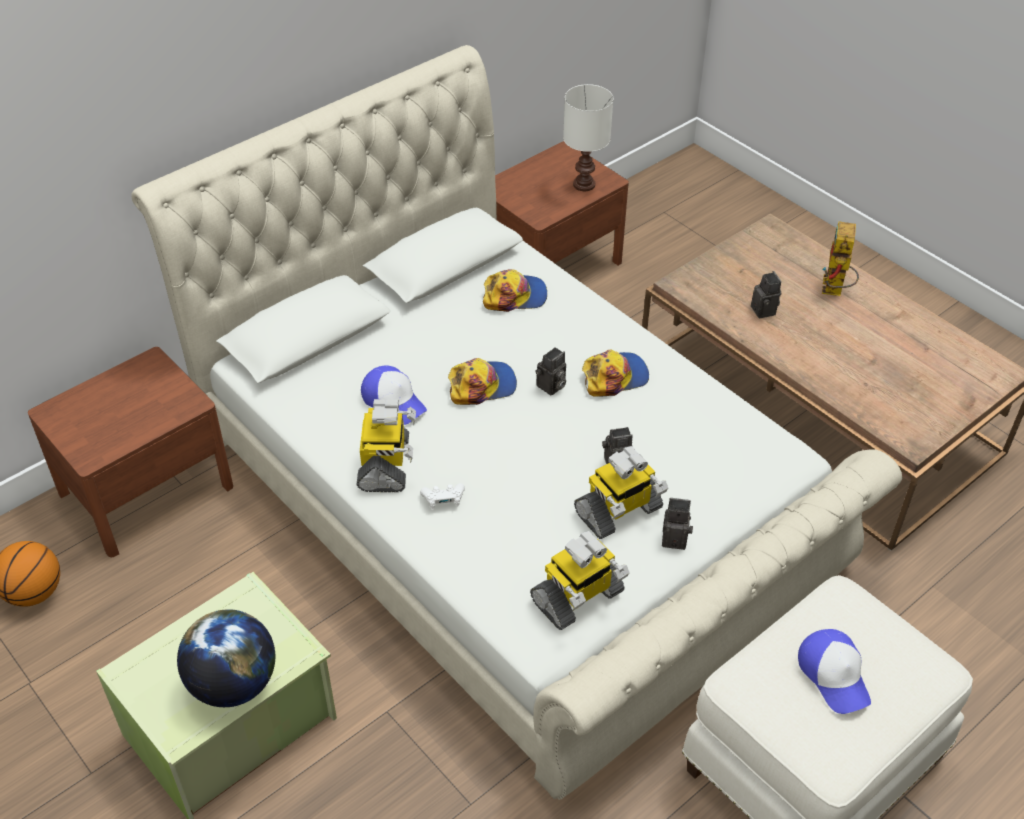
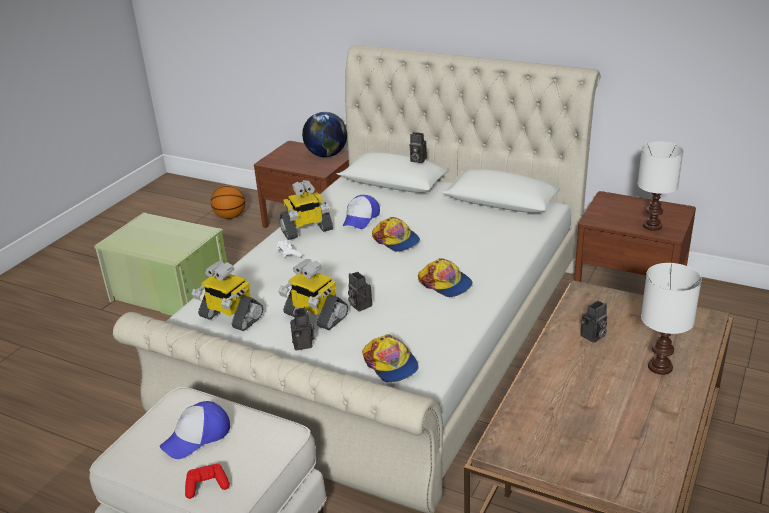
camera: 70 degrees right, 15 degrees down
globe [177,609,275,707] -> globe moved to [302,112,347,157]
cap [483,269,547,312] -> cap moved to [362,334,419,383]
camera [536,347,566,395] -> camera moved to [410,132,427,163]
toy robot [822,222,859,296] -> white table lamp [641,263,702,375]
none -> red game controller [185,463,230,499]

